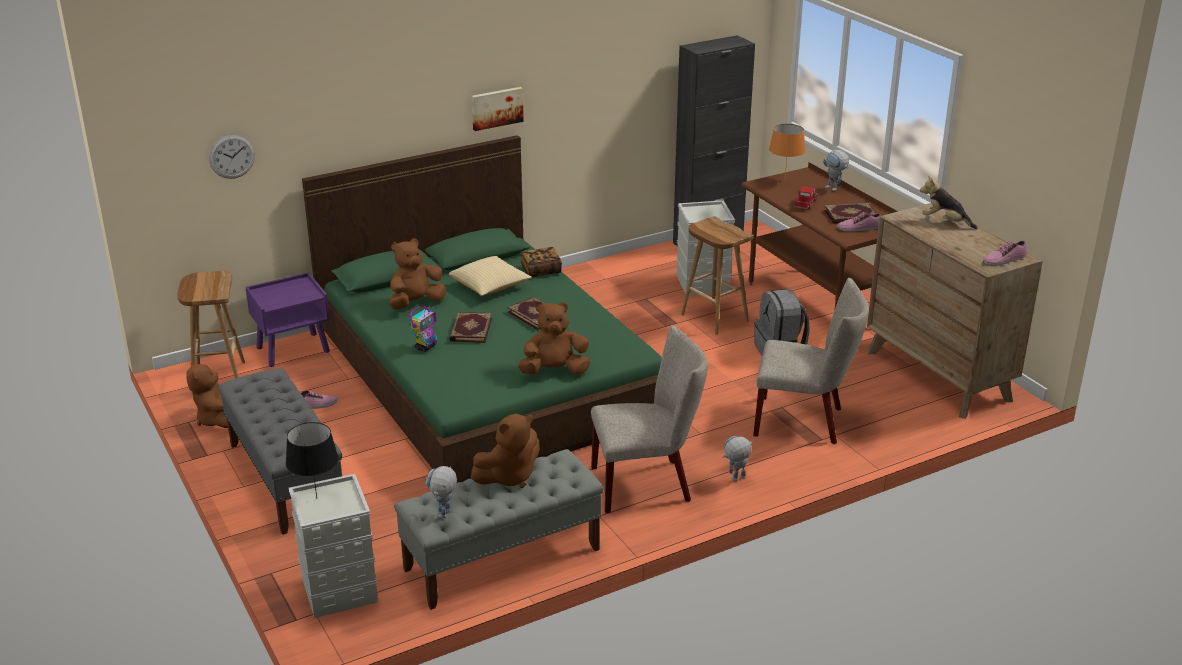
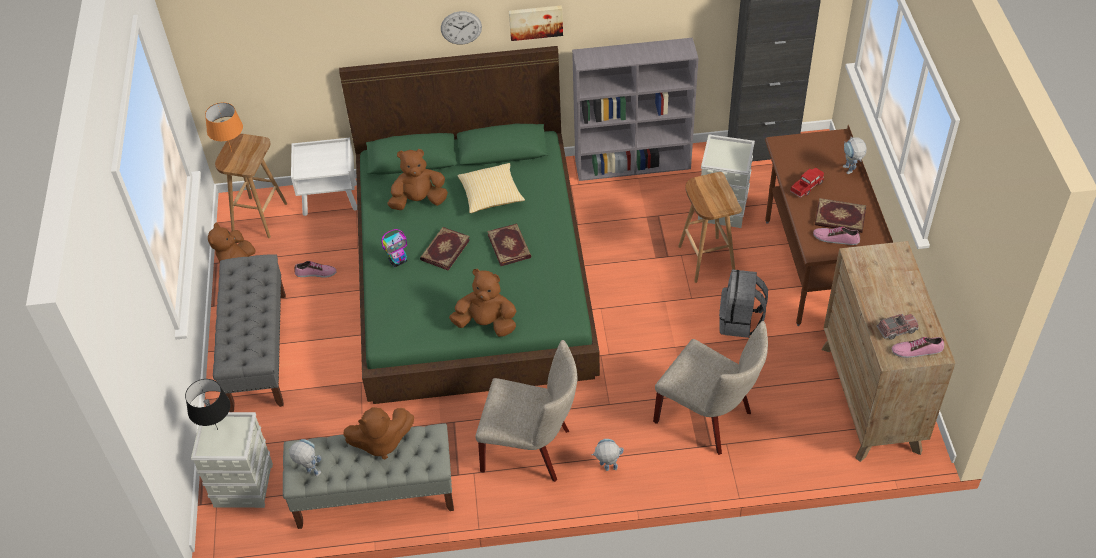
camera: 25 degrees right, 20 degrees up
wall clock [209,135,255,179] -> wall clock moved to [441,11,482,44]
purple nightstand [245,272,330,367] -> white nightstand [291,138,357,216]
toy robot [426,466,457,518] -> toy robot turned 75 degrees clockwise [289,439,321,476]
book [520,247,562,277] -> none
orange table lamp [769,124,806,177] -> orange table lamp moved to [205,102,243,151]
plush toy [920,175,977,229] -> none
none -> grey bookcase [572,38,698,181]
none -> toy truck [876,314,919,340]

